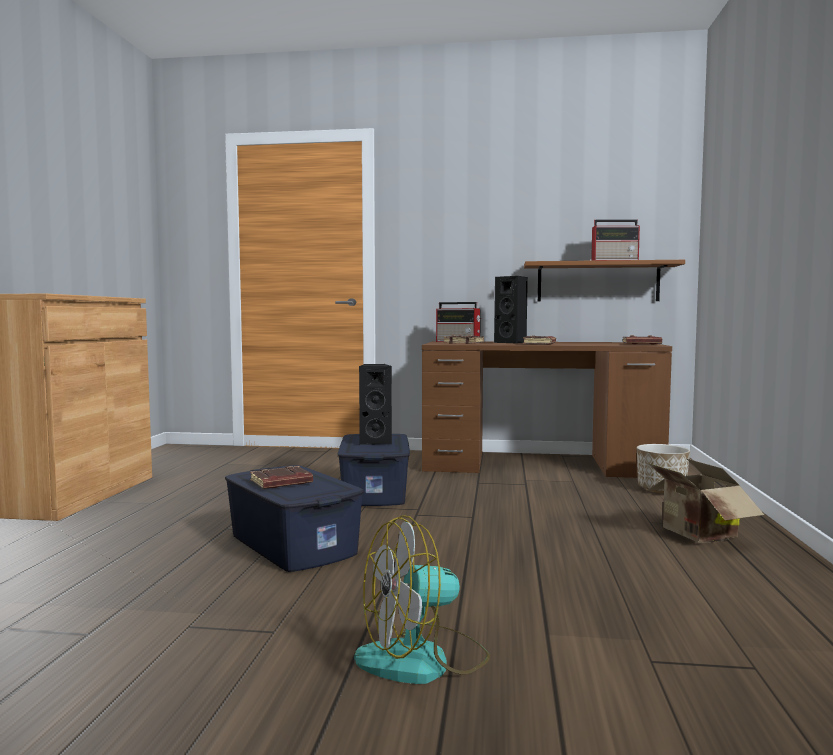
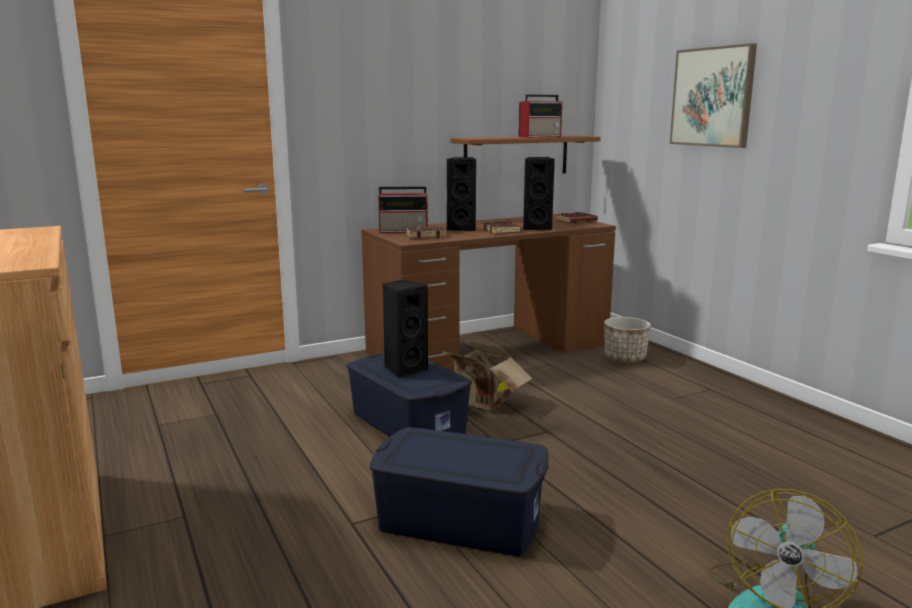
camera: 35 degrees left, 10 degrees up
brown book [250,466,313,489] -> none
cardboard box [647,459,764,543] -> cardboard box moved to [444,340,532,410]
none -> black speaker [523,157,555,230]
none -> picture [670,43,757,148]

